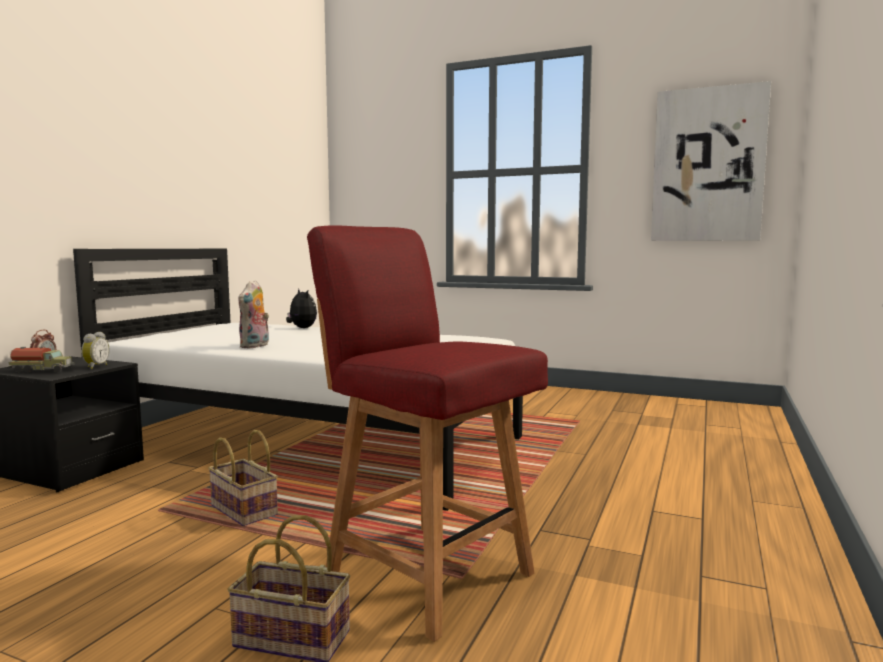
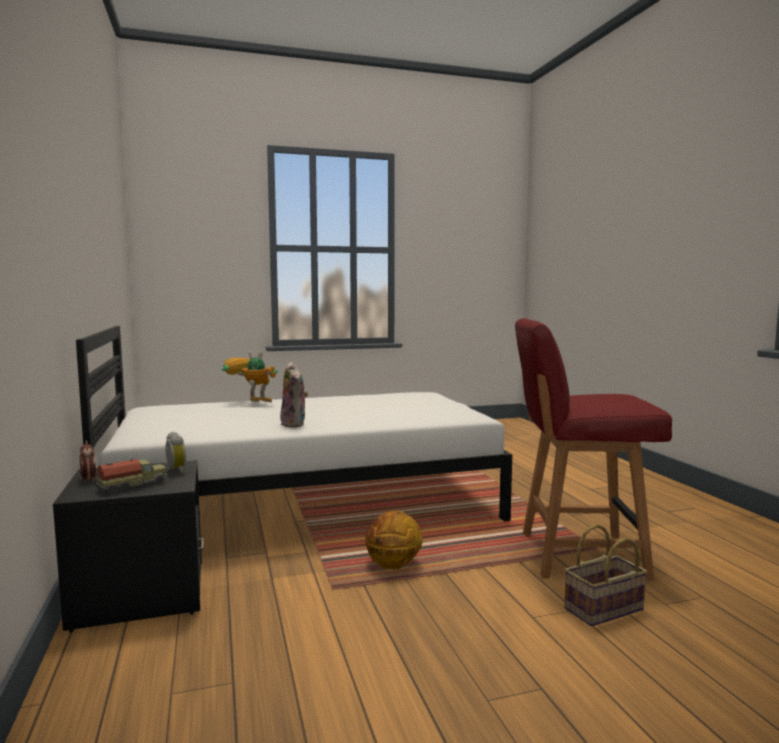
camera: 40 degrees left, 0 degrees up
basket [208,430,278,526] -> basketball [365,511,423,570]
plush toy [286,289,317,328] -> toy robot [222,351,278,402]
picture [651,81,771,241] -> none

